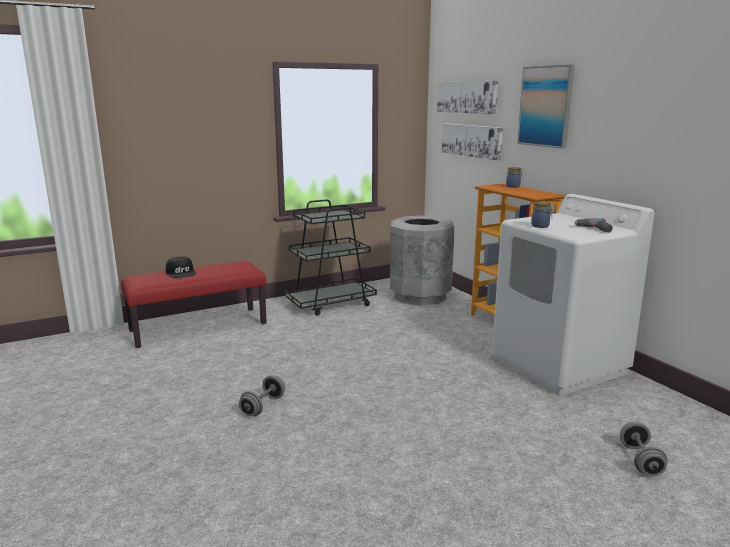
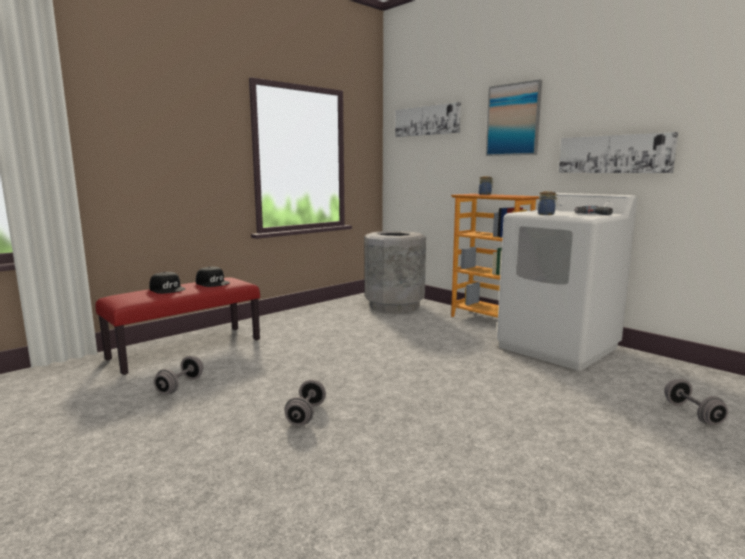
camera: 15 degrees left, 5 degrees down
black cart [284,199,377,316] -> none
picture [442,123,503,161] -> picture moved to [559,132,678,173]
none -> grey dumbbell [154,356,204,394]
none -> black cap [196,267,230,287]

